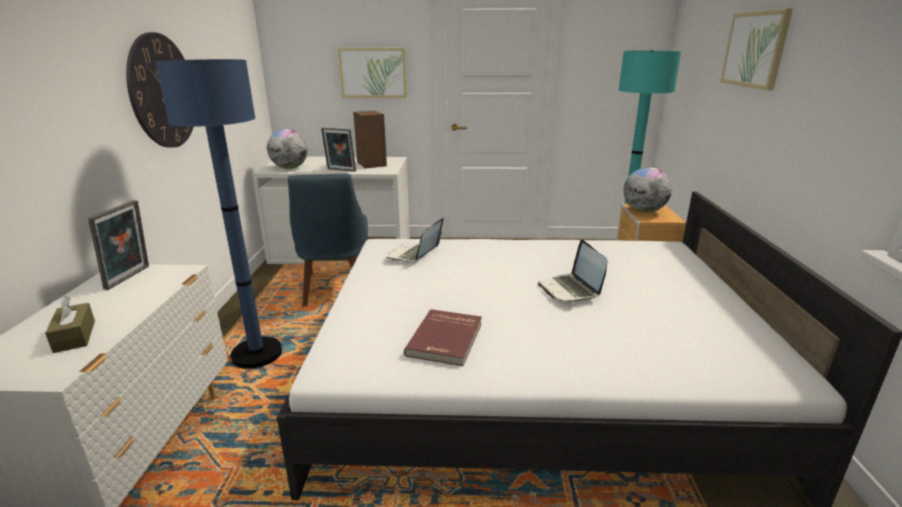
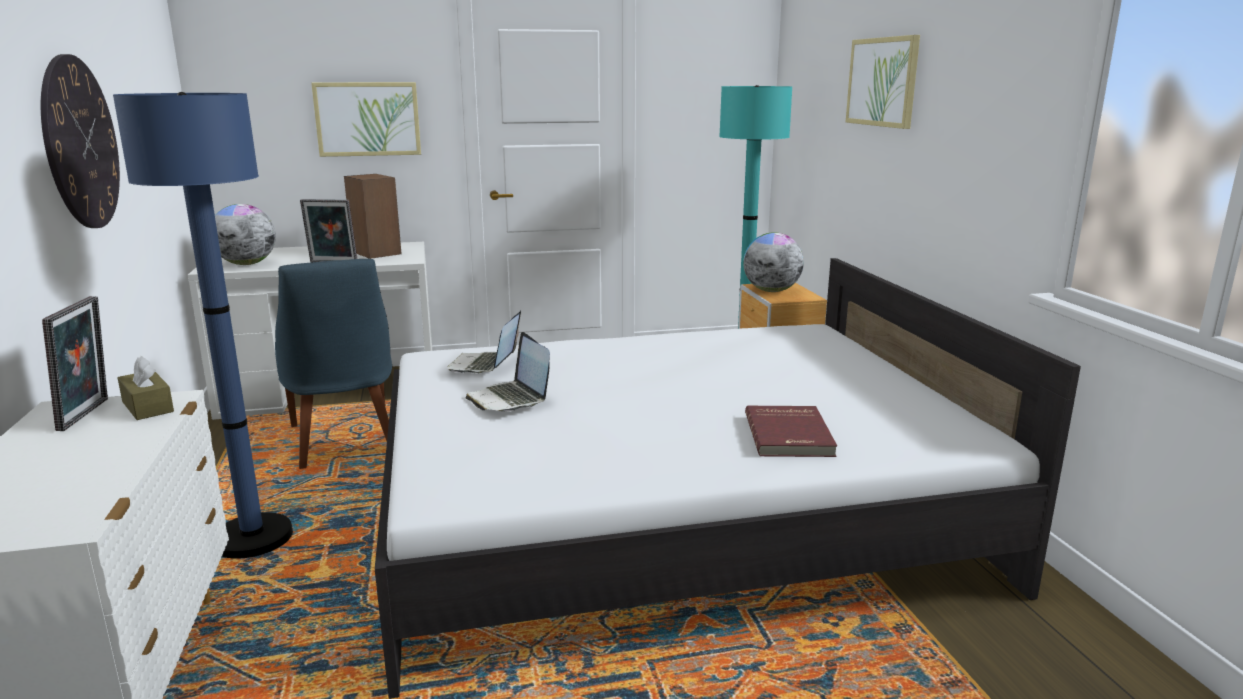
camera: 15 degrees left, 5 degrees down
brown tissue box [45,296,95,353] -> brown tissue box moved to [118,356,174,420]
red book [404,309,482,366] -> red book moved to [745,406,837,457]
laptop [538,240,608,303] -> laptop moved to [465,332,550,412]

